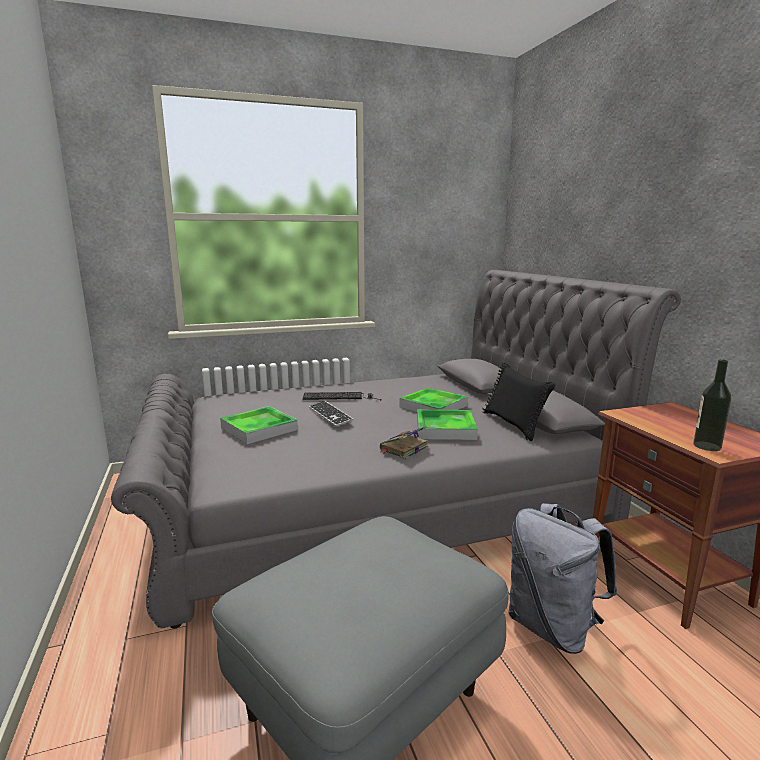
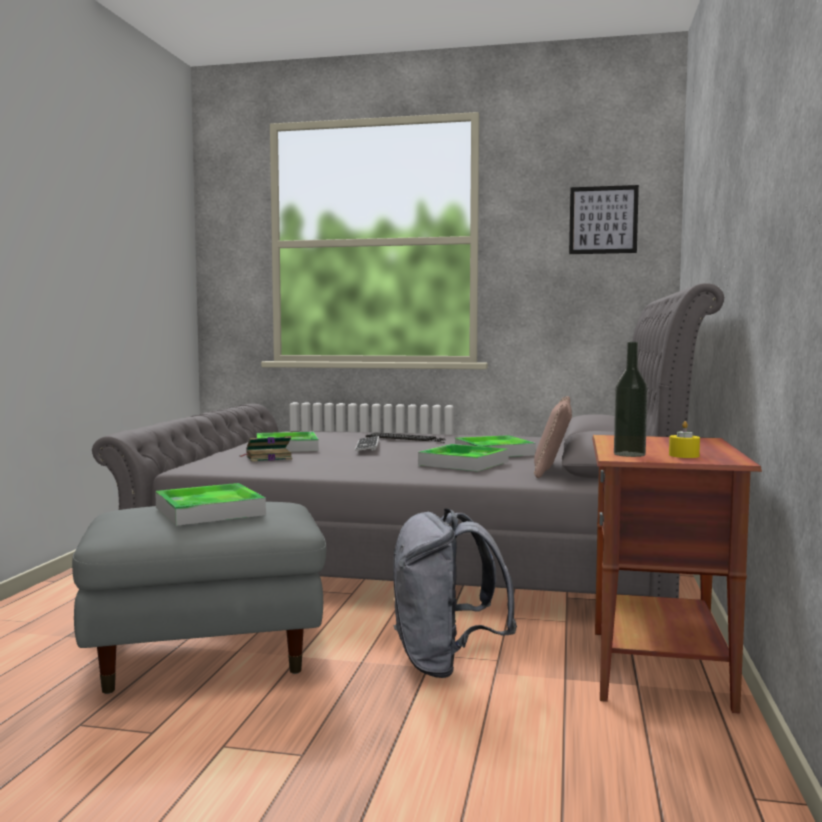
camera: 30 degrees right, 10 degrees down
book [380,426,429,459] -> book moved to [239,436,292,462]
black pillow [483,362,555,441] -> beige pillow [534,396,572,478]
none -> tray [155,483,266,526]
none -> picture [569,185,639,254]
none -> yellow candle [669,421,700,458]

